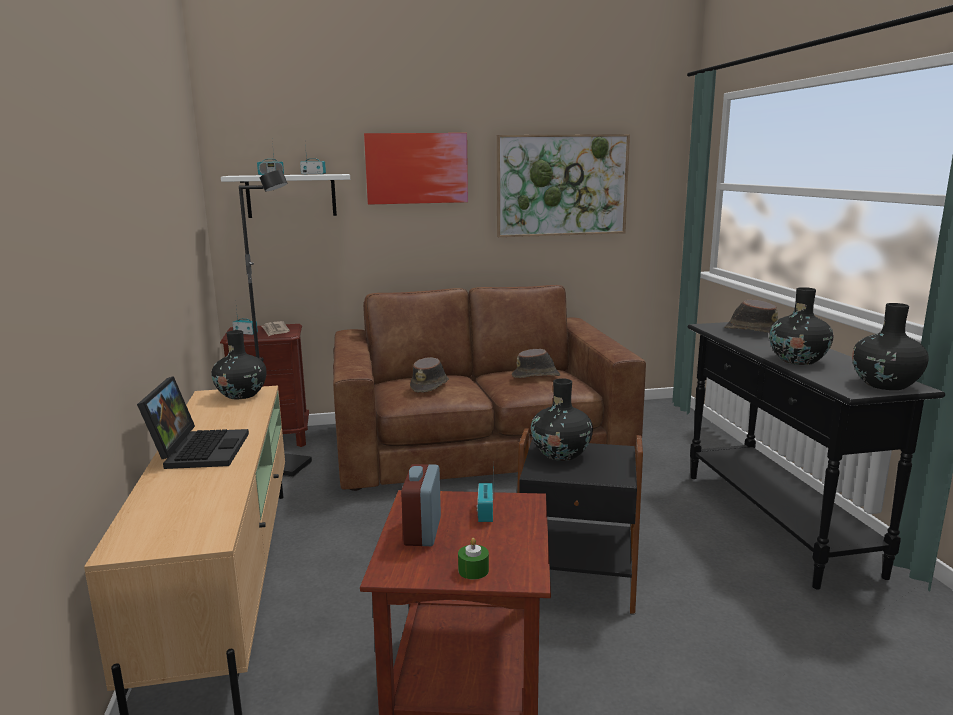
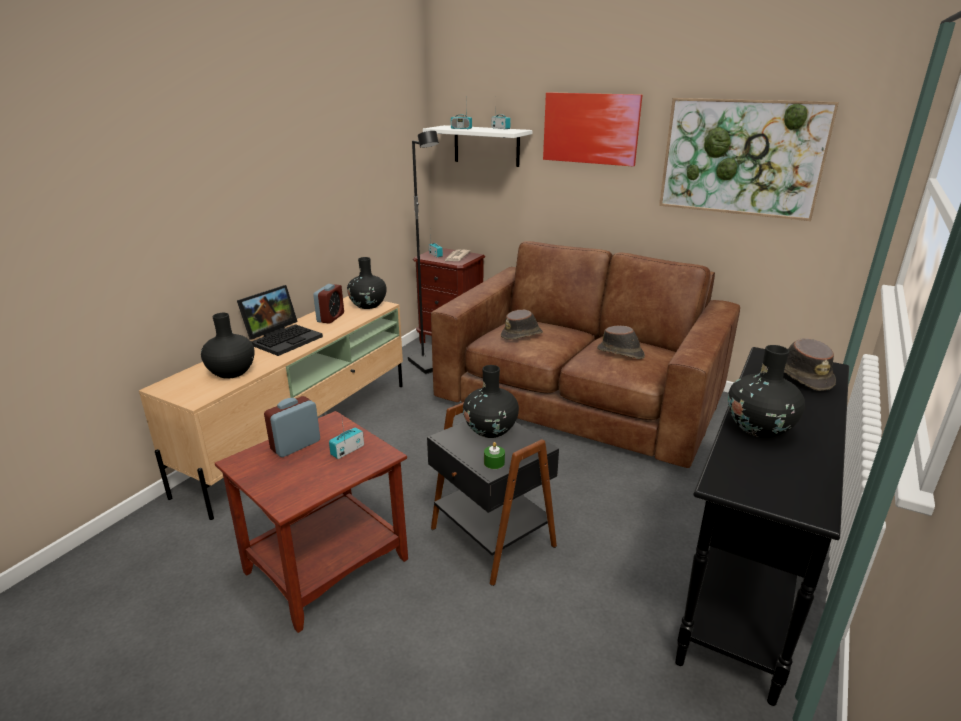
camera: 40 degrees right, 10 degrees up
green candle [458,538,489,579] -> green candle moved to [484,442,505,469]
black vase [852,303,929,390] -> black vase moved to [201,313,254,379]
none -> alarm clock [313,284,344,324]

